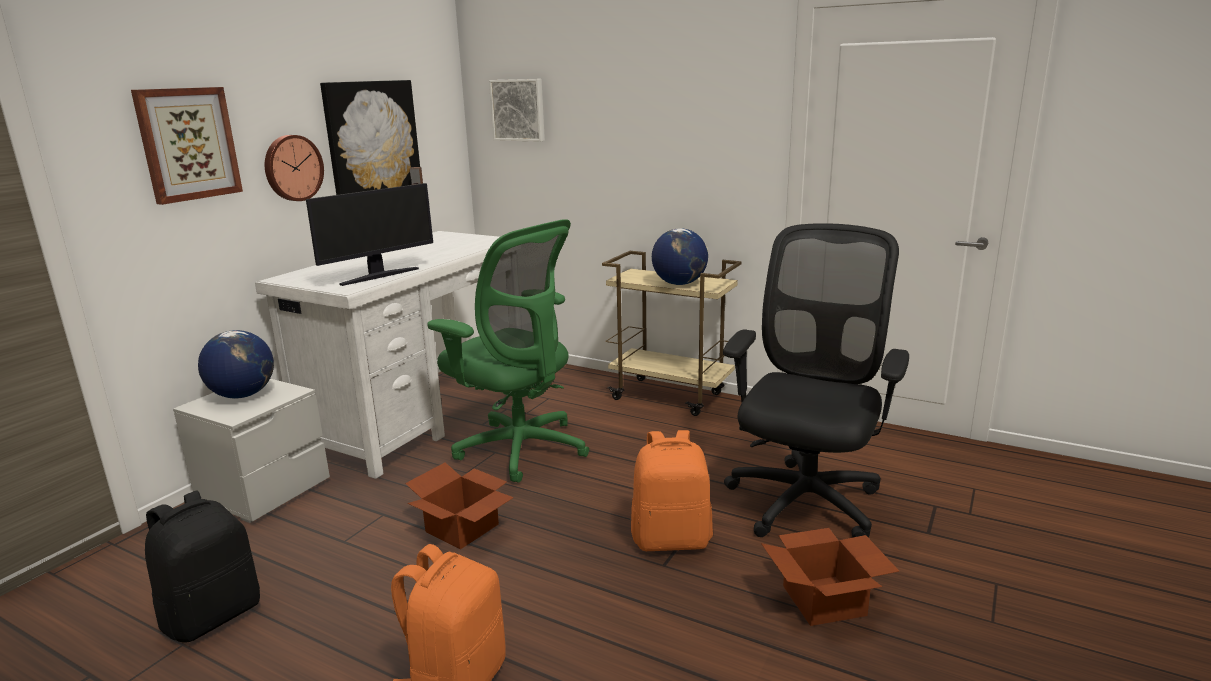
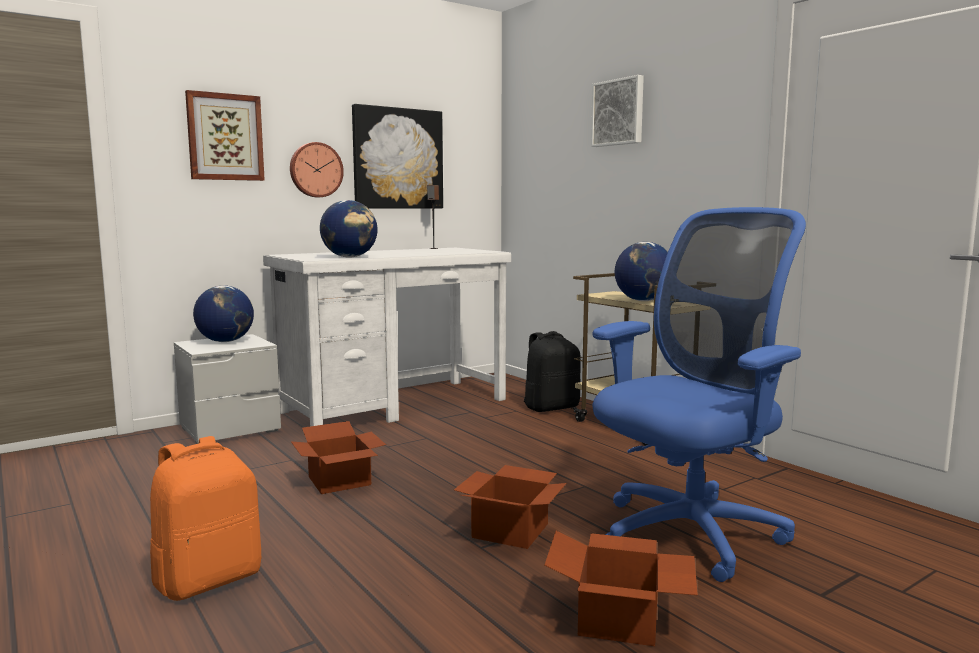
camera: 25 degrees right, 10 degrees down
black backpack [145,491,260,643] -> black backpack moved to [524,331,581,412]
monitor [306,183,433,286] -> globe [320,200,378,258]
green office chair [427,219,589,483] -> none
picture [489,79,545,142] -> picture moved to [591,75,644,147]
orange backpack [631,430,713,551] -> cardboard box [454,465,566,549]
black office chair [723,223,909,537] -> blue office chair [592,207,806,582]

